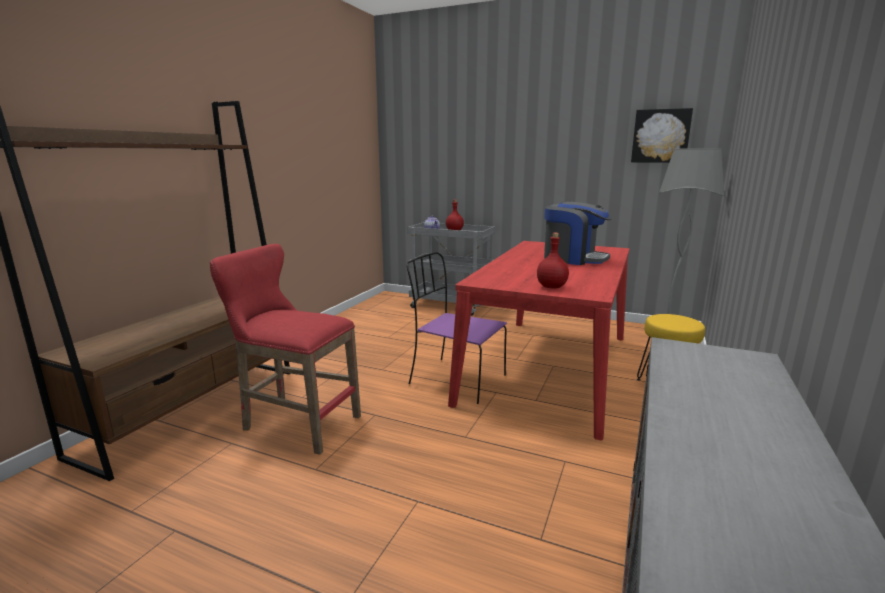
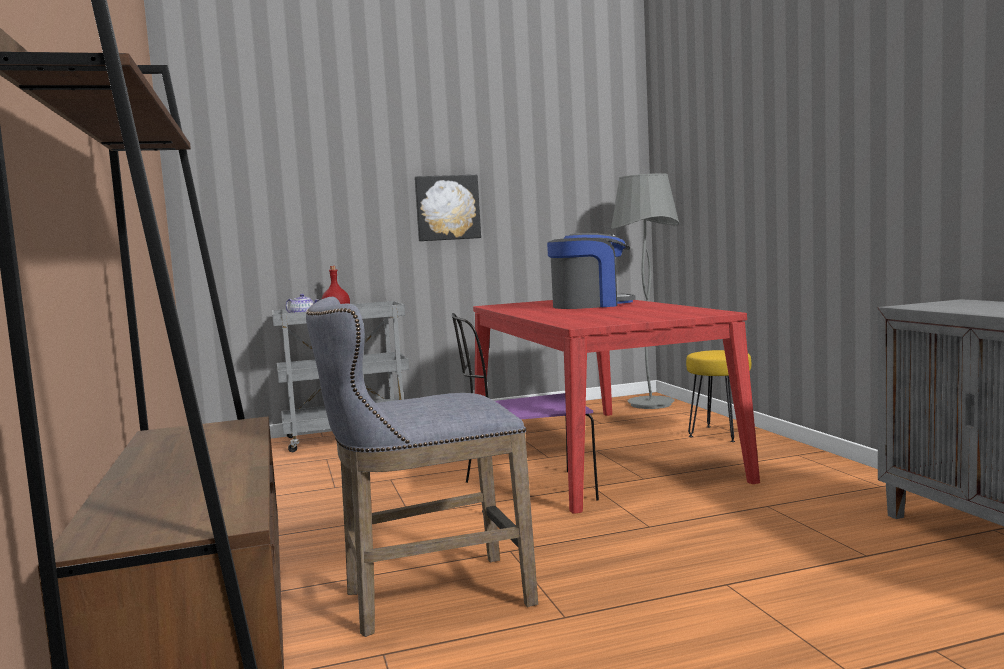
camera: 40 degrees left, 10 degrees down
red stool [210,244,361,455] -> grey stool [306,297,538,637]
red bottle [537,233,569,288] -> none
picture [631,108,693,163] -> picture moved to [414,175,481,241]

